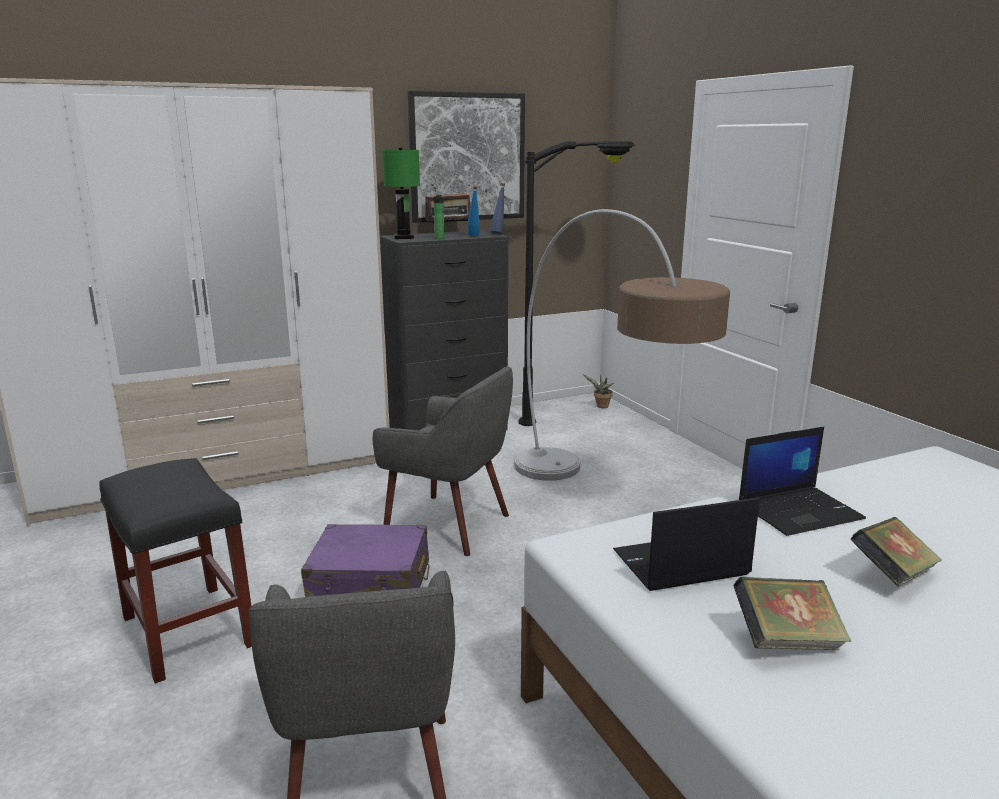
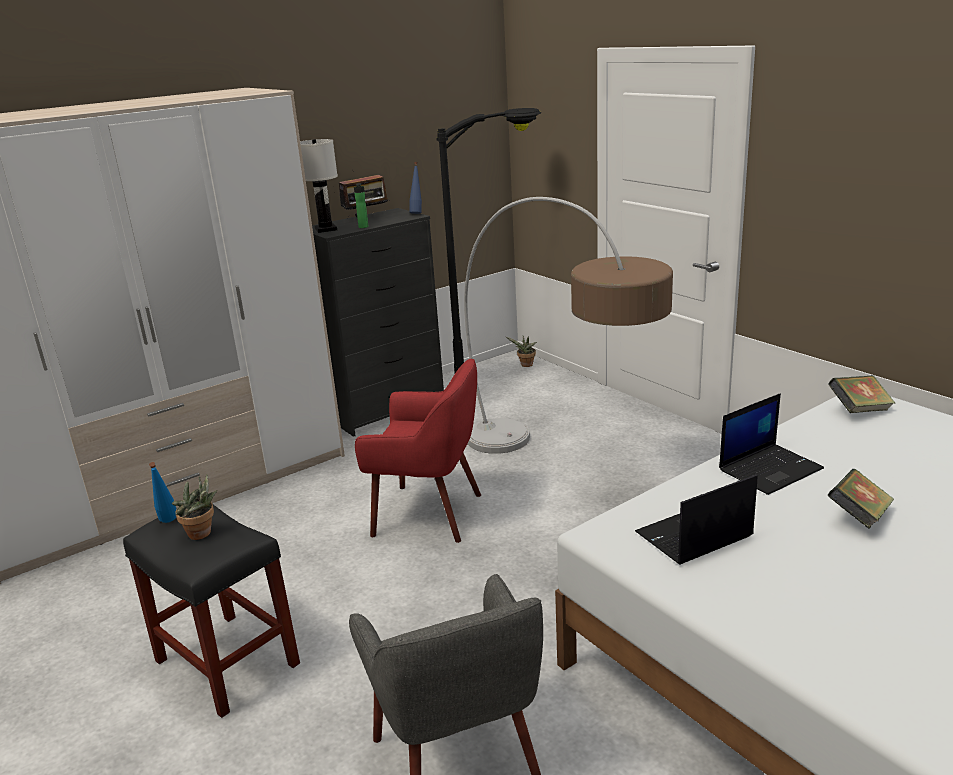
camera: 10 degrees left, 5 degrees up
purple suitcase [301,524,429,597] -> none
grey armchair [373,367,513,556] -> red armchair [355,359,481,543]
green table lamp [382,148,420,239] -> white table lamp [300,139,338,233]
picture [408,91,525,223] -> none
blue bottle [467,186,480,236] -> blue bottle moved to [149,462,177,523]
book [733,577,851,650] -> book moved to [828,375,895,413]
none -> potted plant [172,474,217,540]

